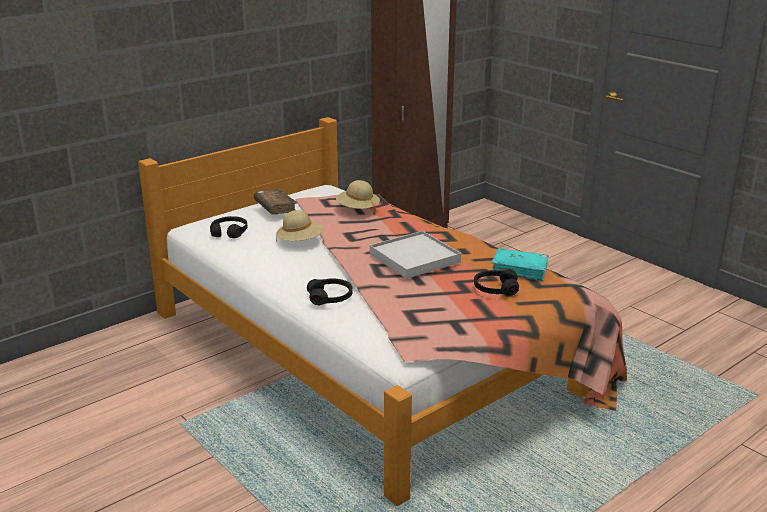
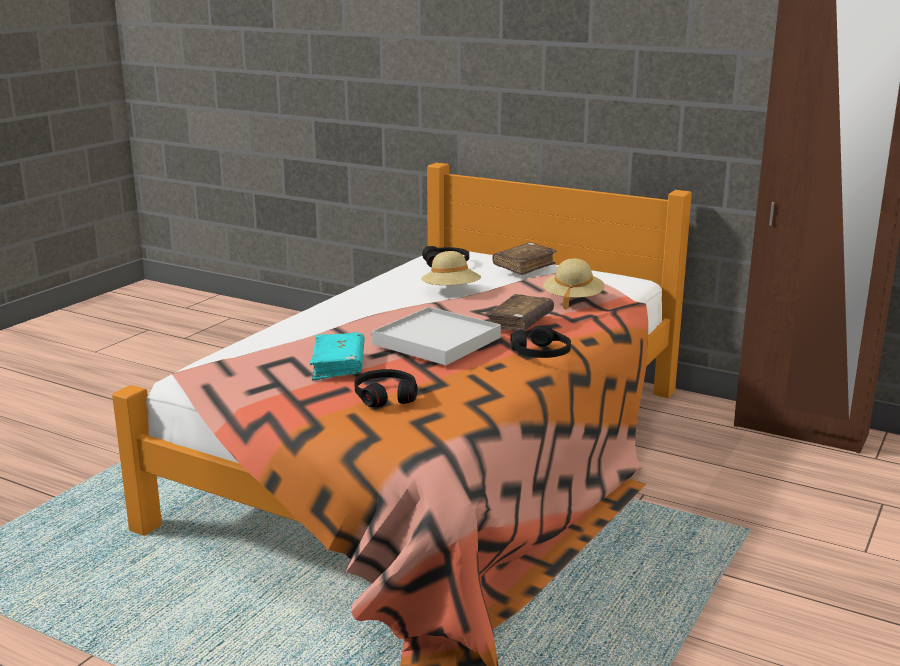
camera: 70 degrees right, 5 degrees down
black headphones [307,279,353,305] -> black headphones moved to [510,325,571,358]
turquoise book [492,248,549,281] -> turquoise book moved to [310,333,365,381]
none -> brown book [484,294,554,331]

